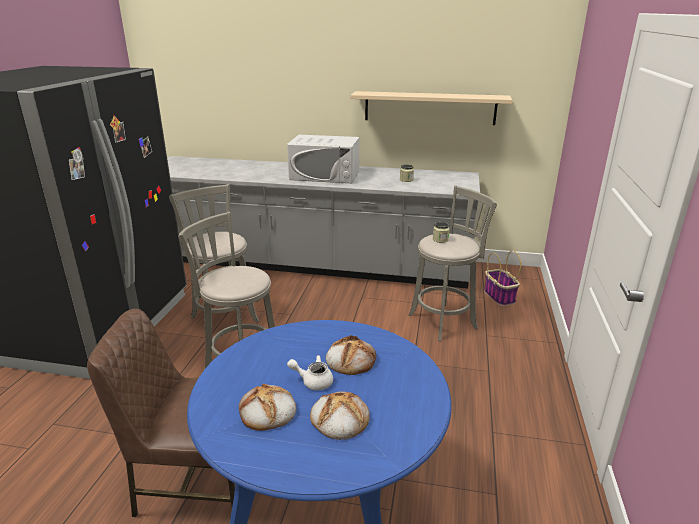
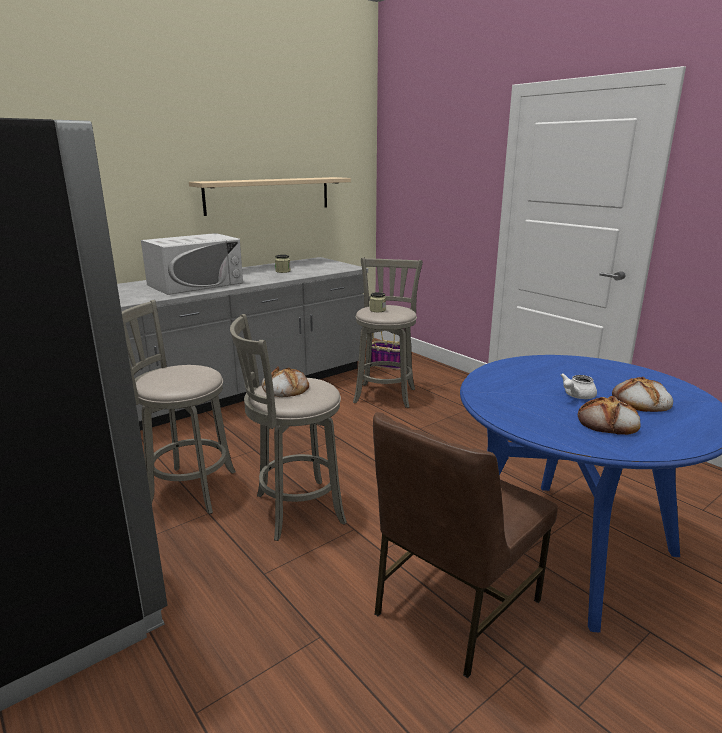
camera: 50 degrees left, 5 degrees down
bread [326,335,376,375] -> bread moved to [262,366,309,397]

